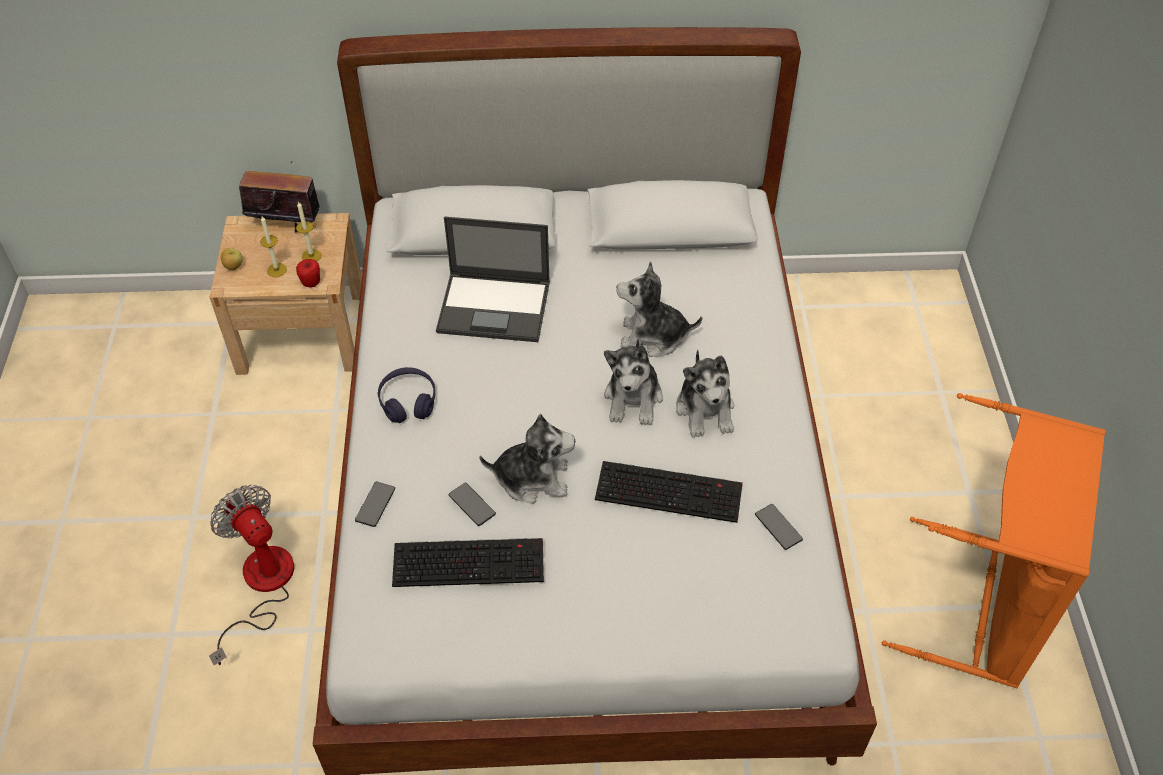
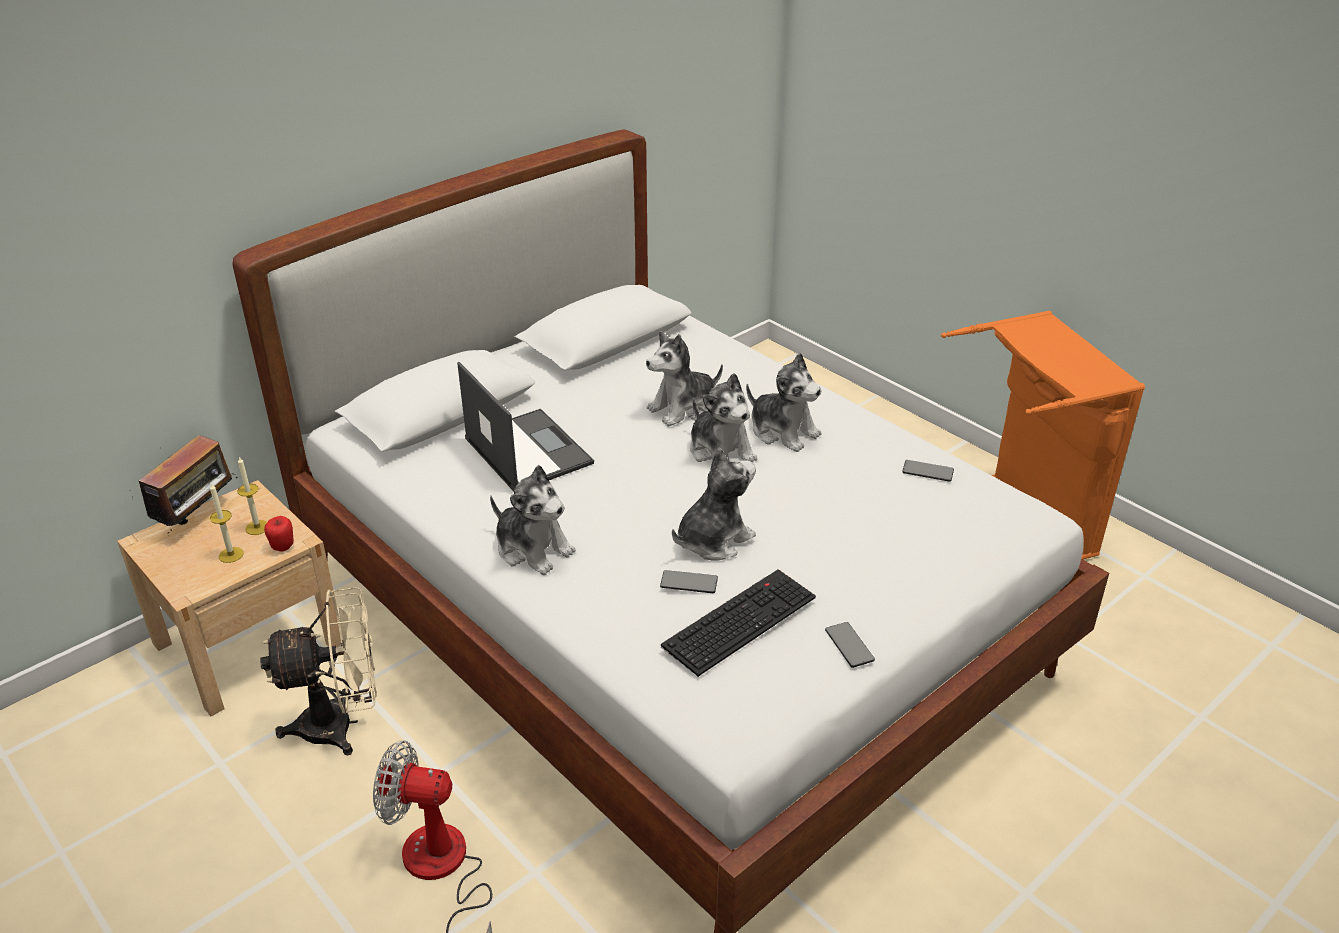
camera: 40 degrees left, 15 degrees down
apple [221,248,242,270] -> none
radio [239,161,320,233] -> radio turned 150 degrees clockwise [139,435,239,533]
phone [355,482,395,527] -> phone moved to [825,622,875,668]
purple headphones [377,367,435,423] -> plush toy [490,465,576,575]
laptop [436,217,550,342] -> laptop turned 90 degrees counterclockwise [457,362,594,492]
keyboard [595,461,743,523] -> none
none -> beige fan [260,587,377,756]

